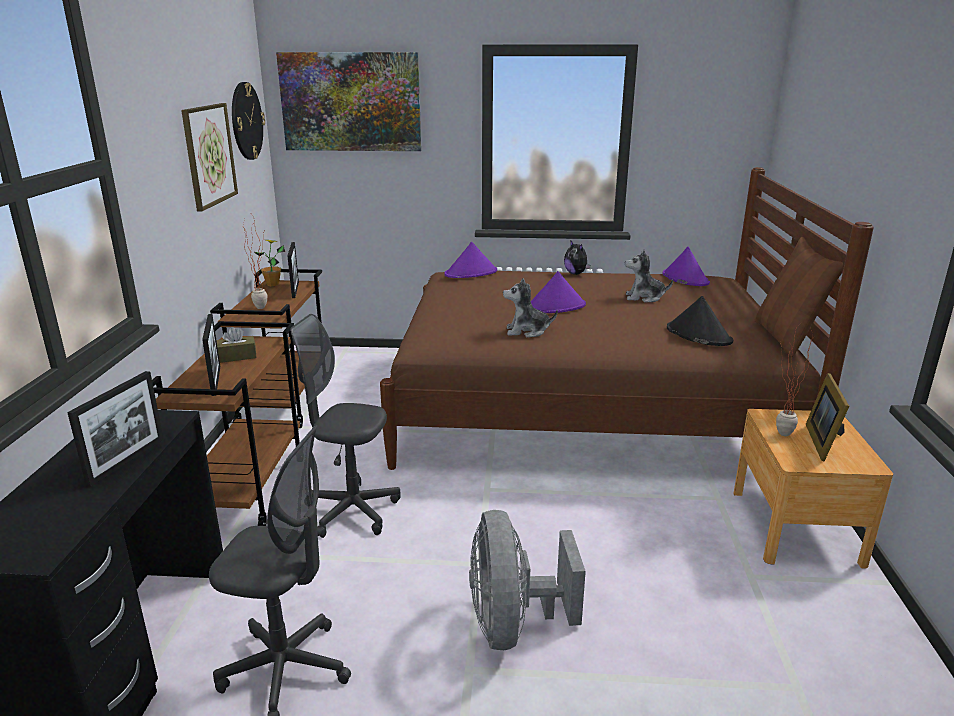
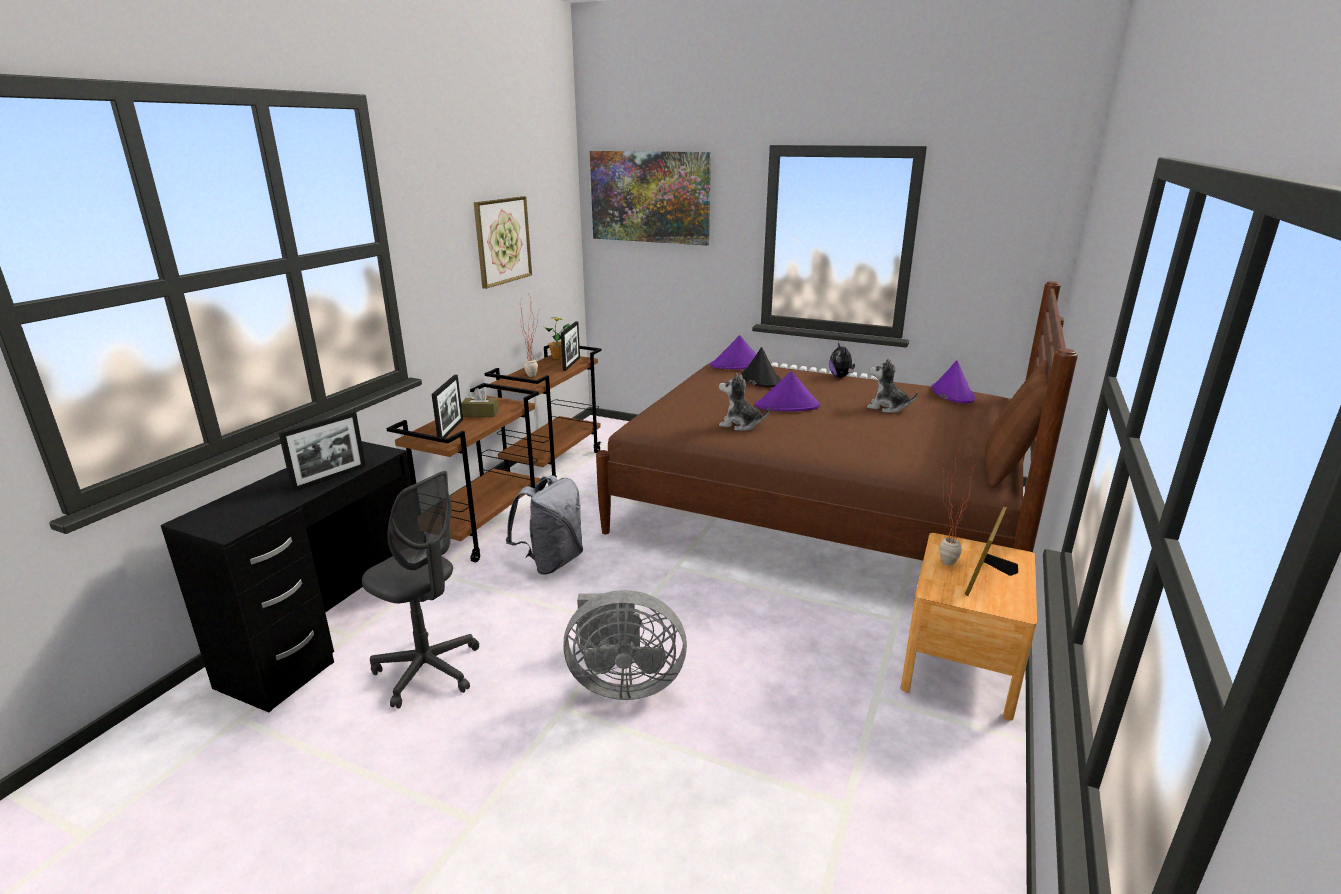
camera: 20 degrees right, 0 degrees up
wall clock [232,82,265,160] -> none
grey office chair [290,314,400,538] -> grey backpack [506,475,583,575]
grey fan [469,510,586,650] -> grey fan turned 105 degrees counterclockwise [563,590,687,700]
black hat [667,296,733,346] -> black hat moved to [742,347,781,388]

